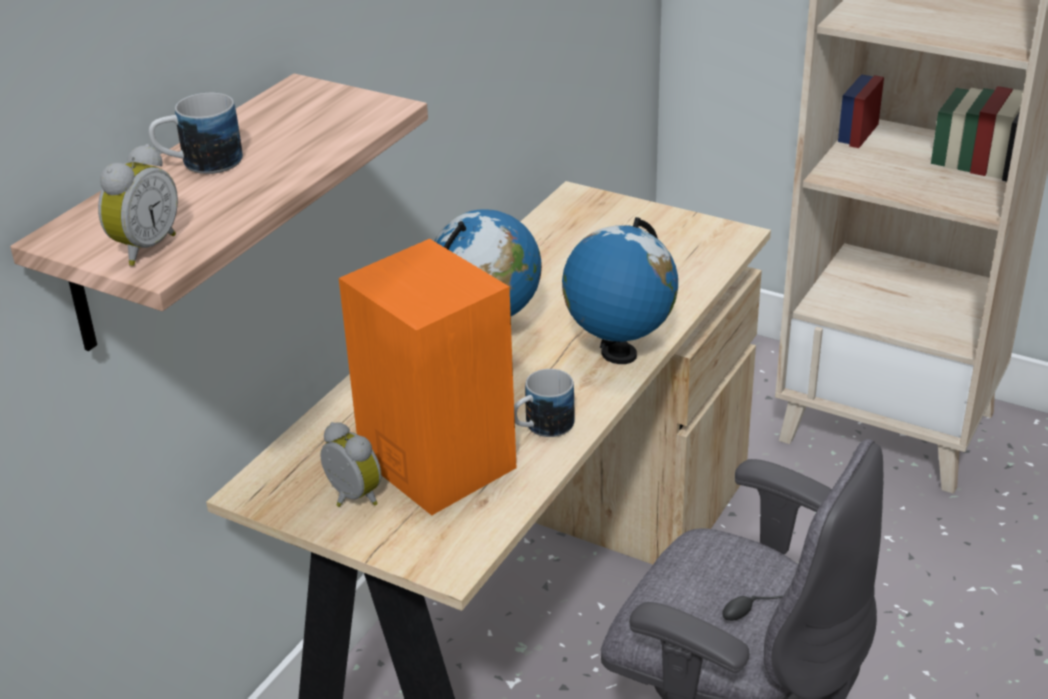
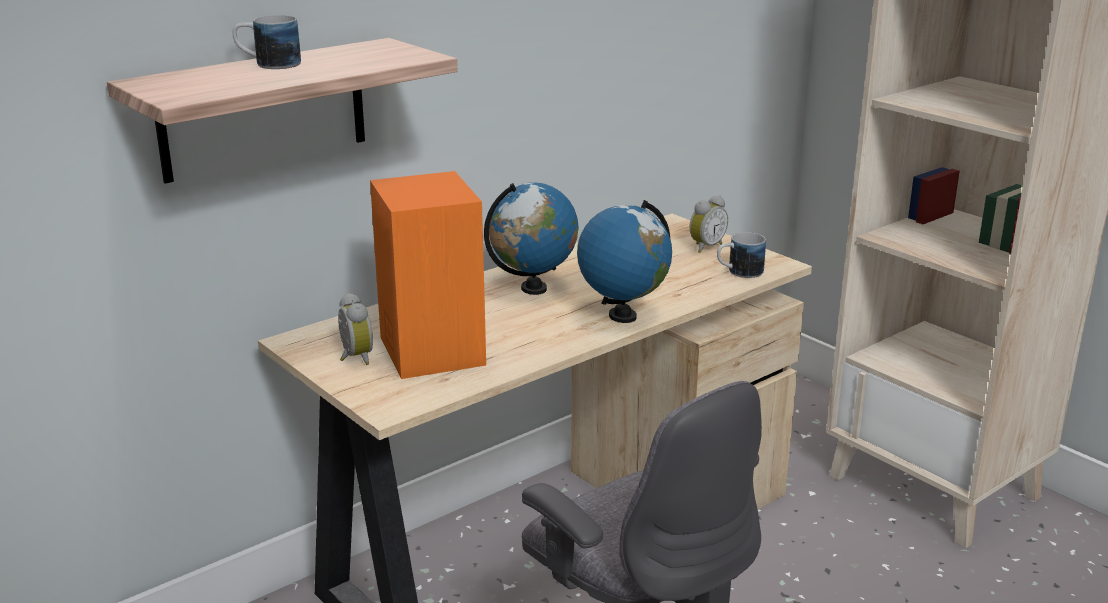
camera: 20 degrees right, 10 degrees down
alarm clock [98,144,178,266] -> alarm clock moved to [689,195,728,253]
mug [514,369,574,437] -> mug moved to [717,232,766,278]

